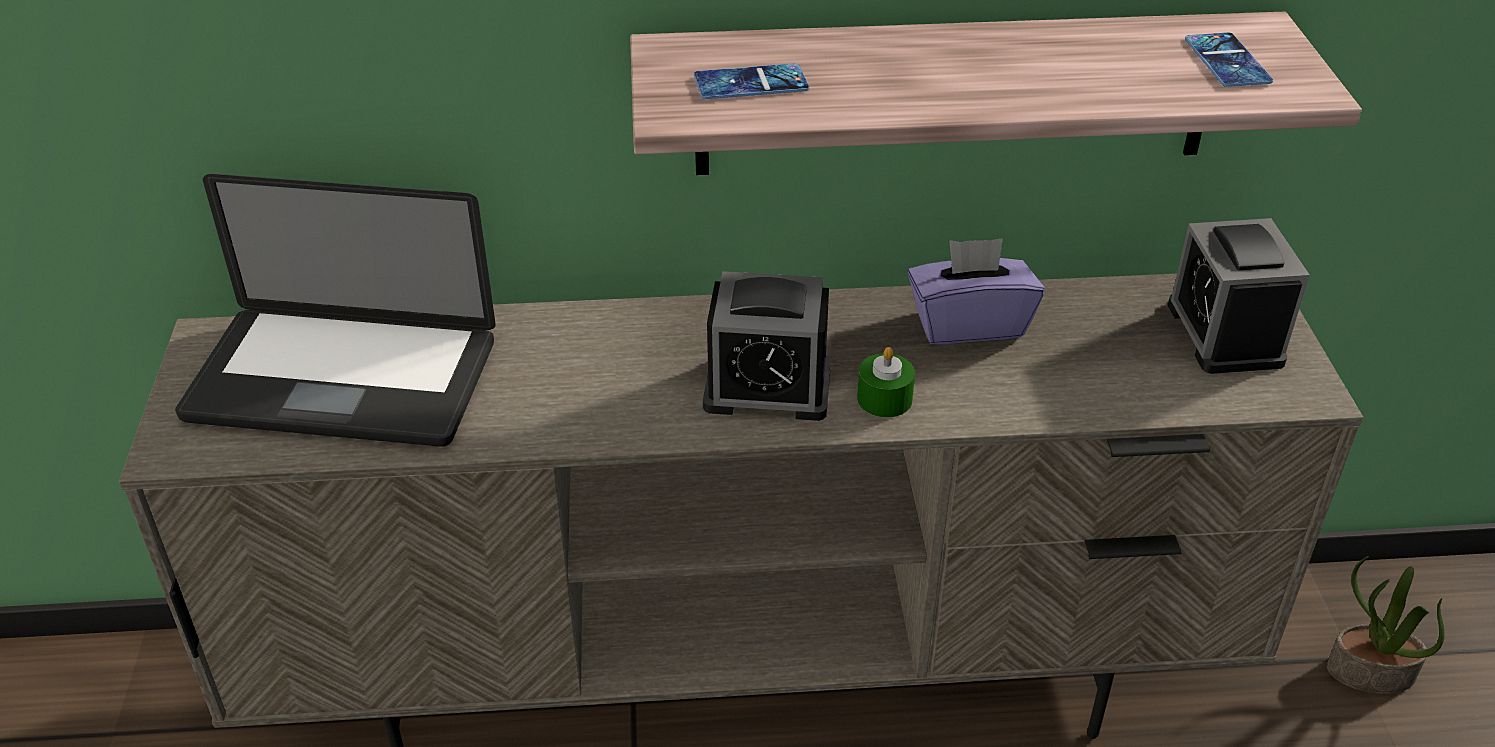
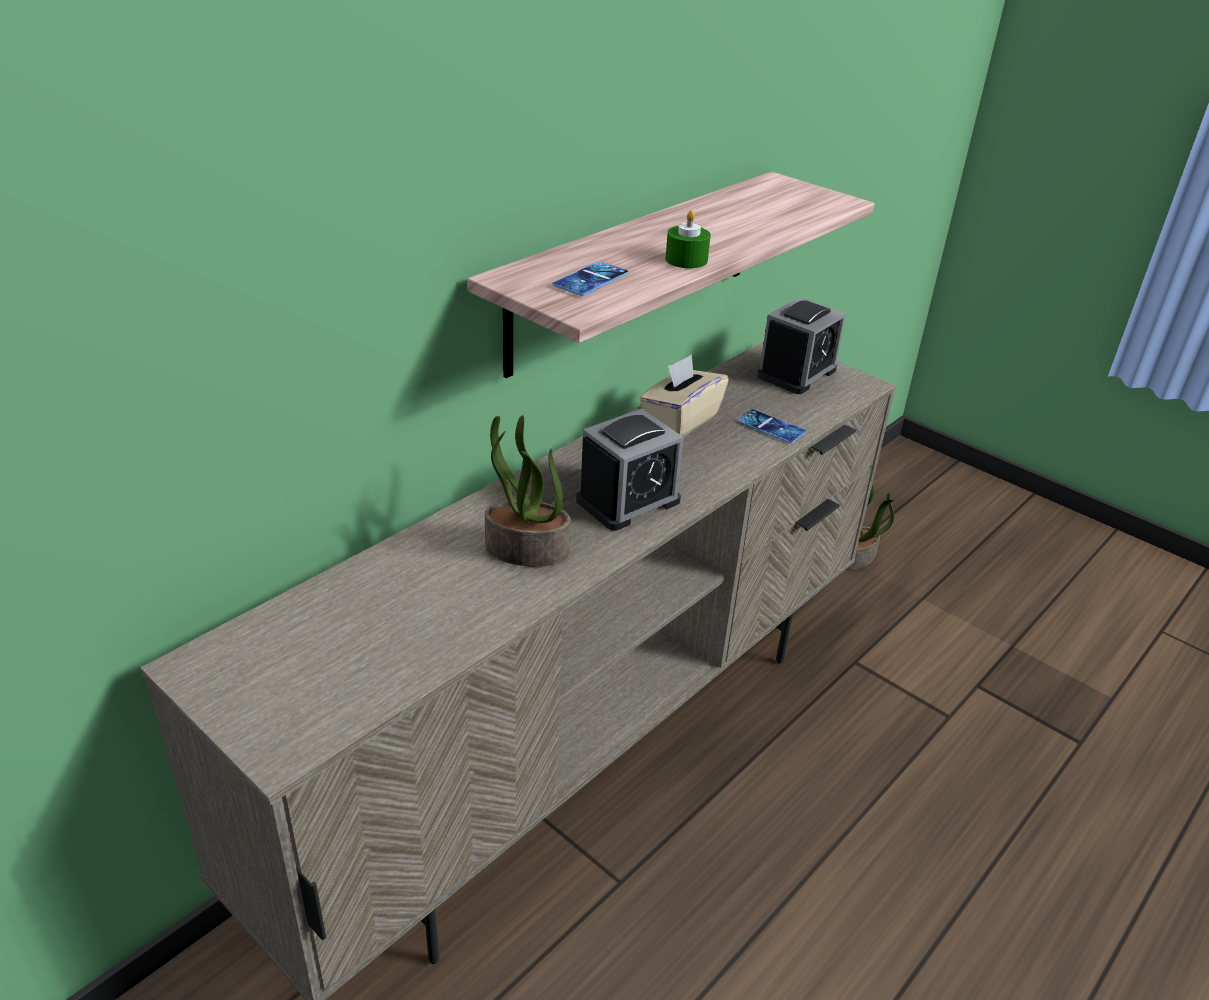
camera: 45 degrees left, 5 degrees down
laptop [175,174,496,447] -> none
green candle [857,347,915,418] -> green candle moved to [665,210,711,269]
purple tissue box [908,238,1045,344] -> beige tissue box [640,354,729,436]
alarm clock [1167,218,1310,374] -> alarm clock turned 90 degrees counterclockwise [757,297,846,394]
phone [1185,33,1273,87] -> phone moved to [737,409,806,443]
none -> potted plant [485,415,571,566]

